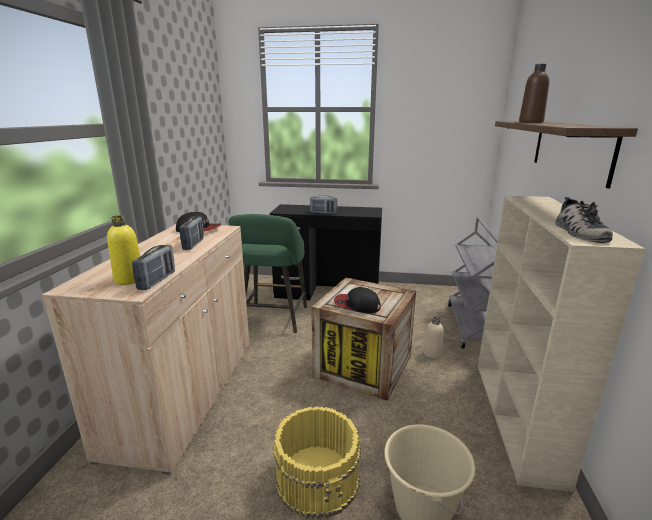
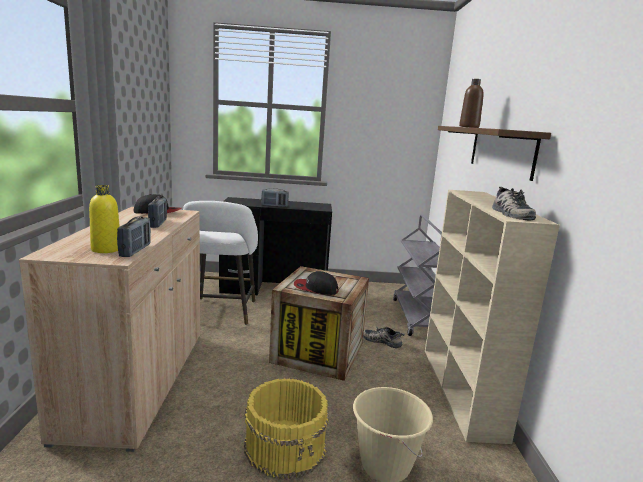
camera: 10 degrees left, 5 degrees down
green stool [228,214,307,334] -> white stool [183,201,258,325]
beige bottle [424,317,443,359] -> shoe [363,327,405,348]

